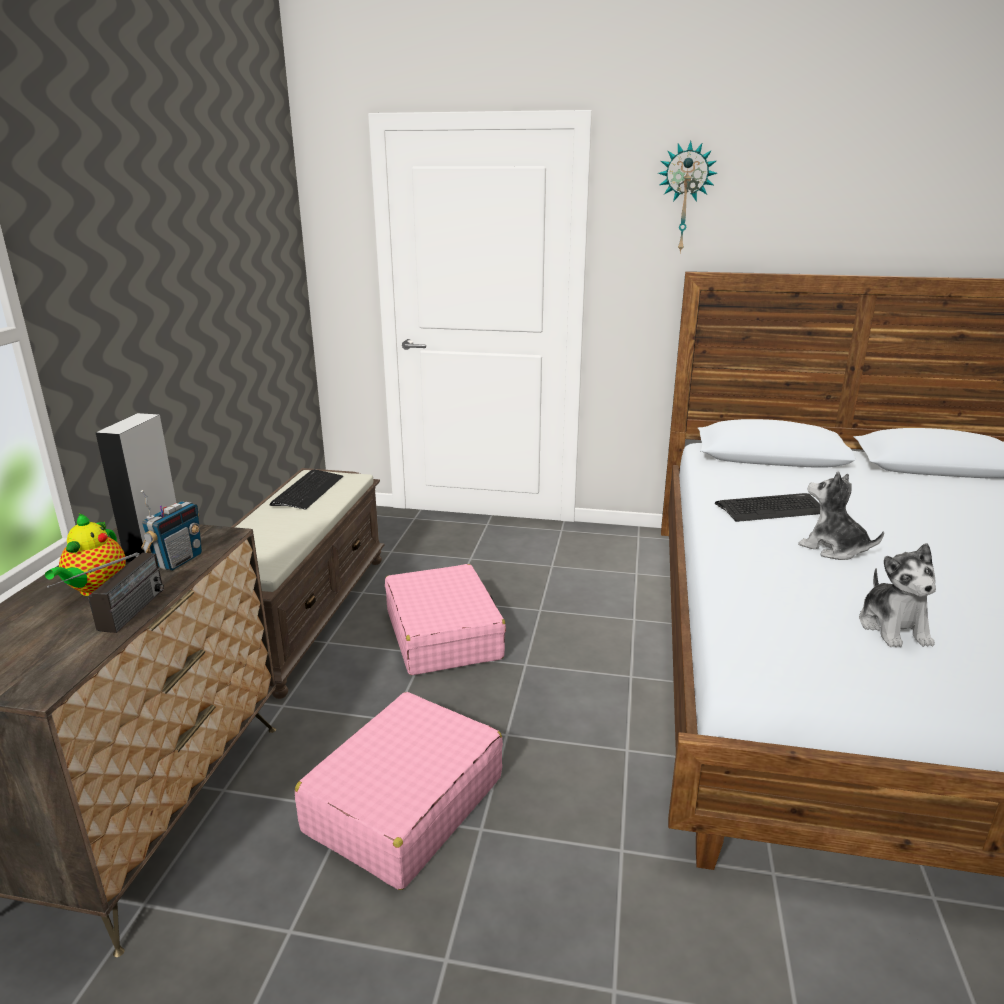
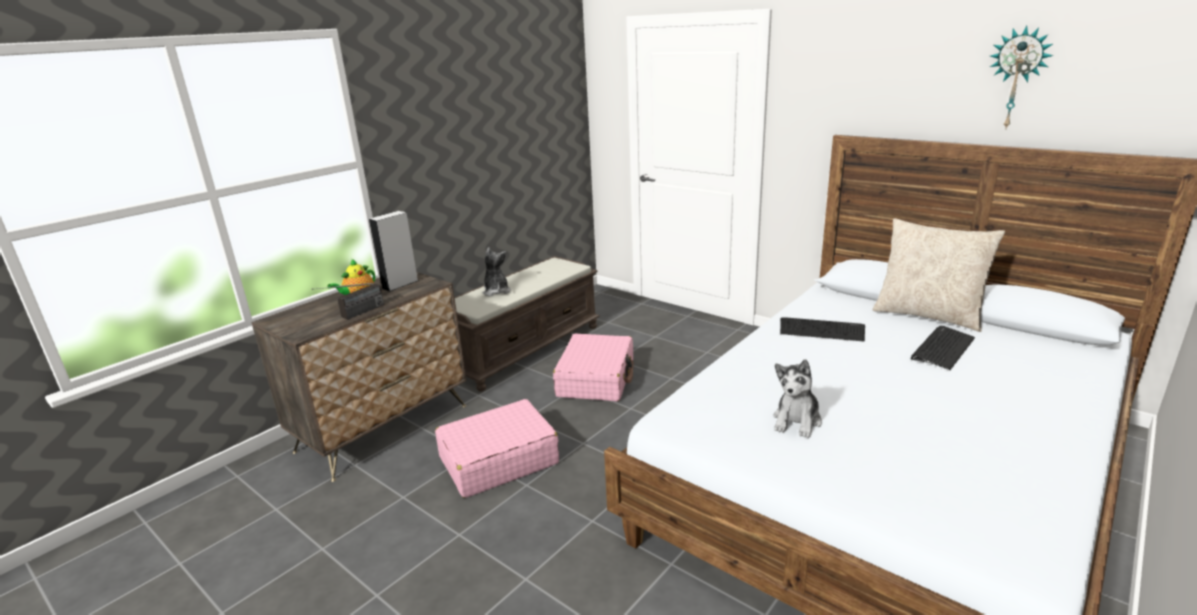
camera: 30 degrees right, 0 degrees up
radio [141,490,202,571] -> none
keyboard [270,469,343,510] -> keyboard moved to [910,326,975,370]
wall clock [658,141,717,254] -> wall clock moved to [990,26,1053,130]
plush toy [798,471,884,560] -> plush toy moved to [482,247,511,296]
none -> beige pillow [873,218,1005,332]

